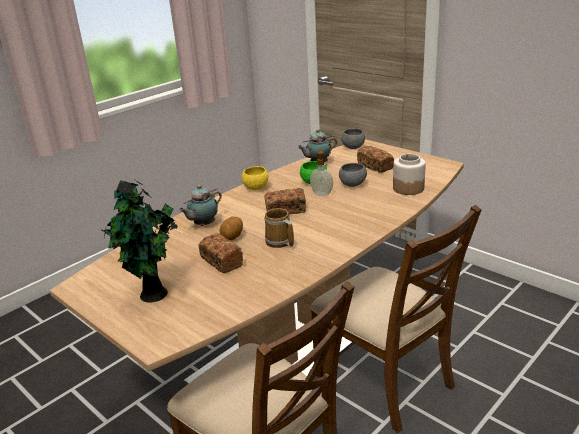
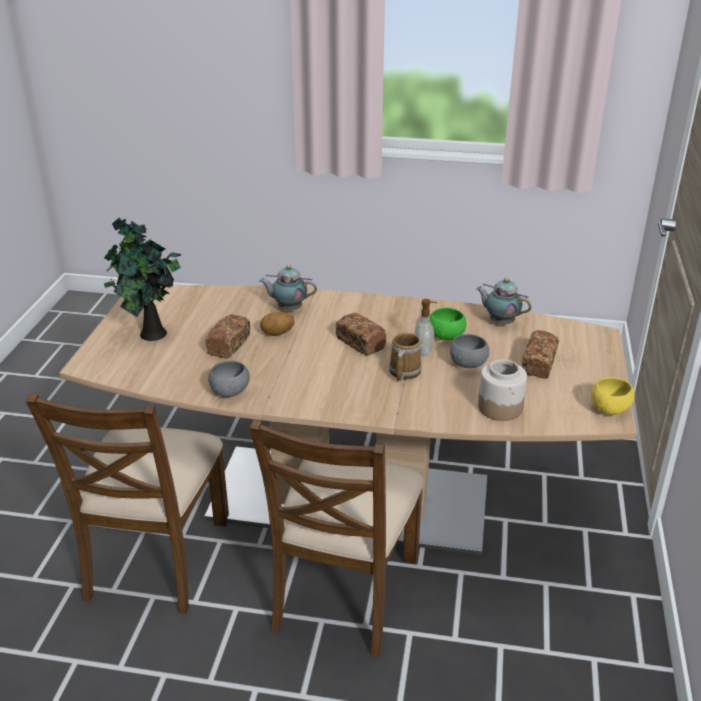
camera: 55 degrees right, 5 degrees up
yellow bowl [241,166,268,190] -> yellow bowl moved to [591,377,635,415]
mug [264,208,294,248] -> mug moved to [389,332,422,382]
grey bowl [341,128,365,149] -> grey bowl moved to [208,361,250,397]

